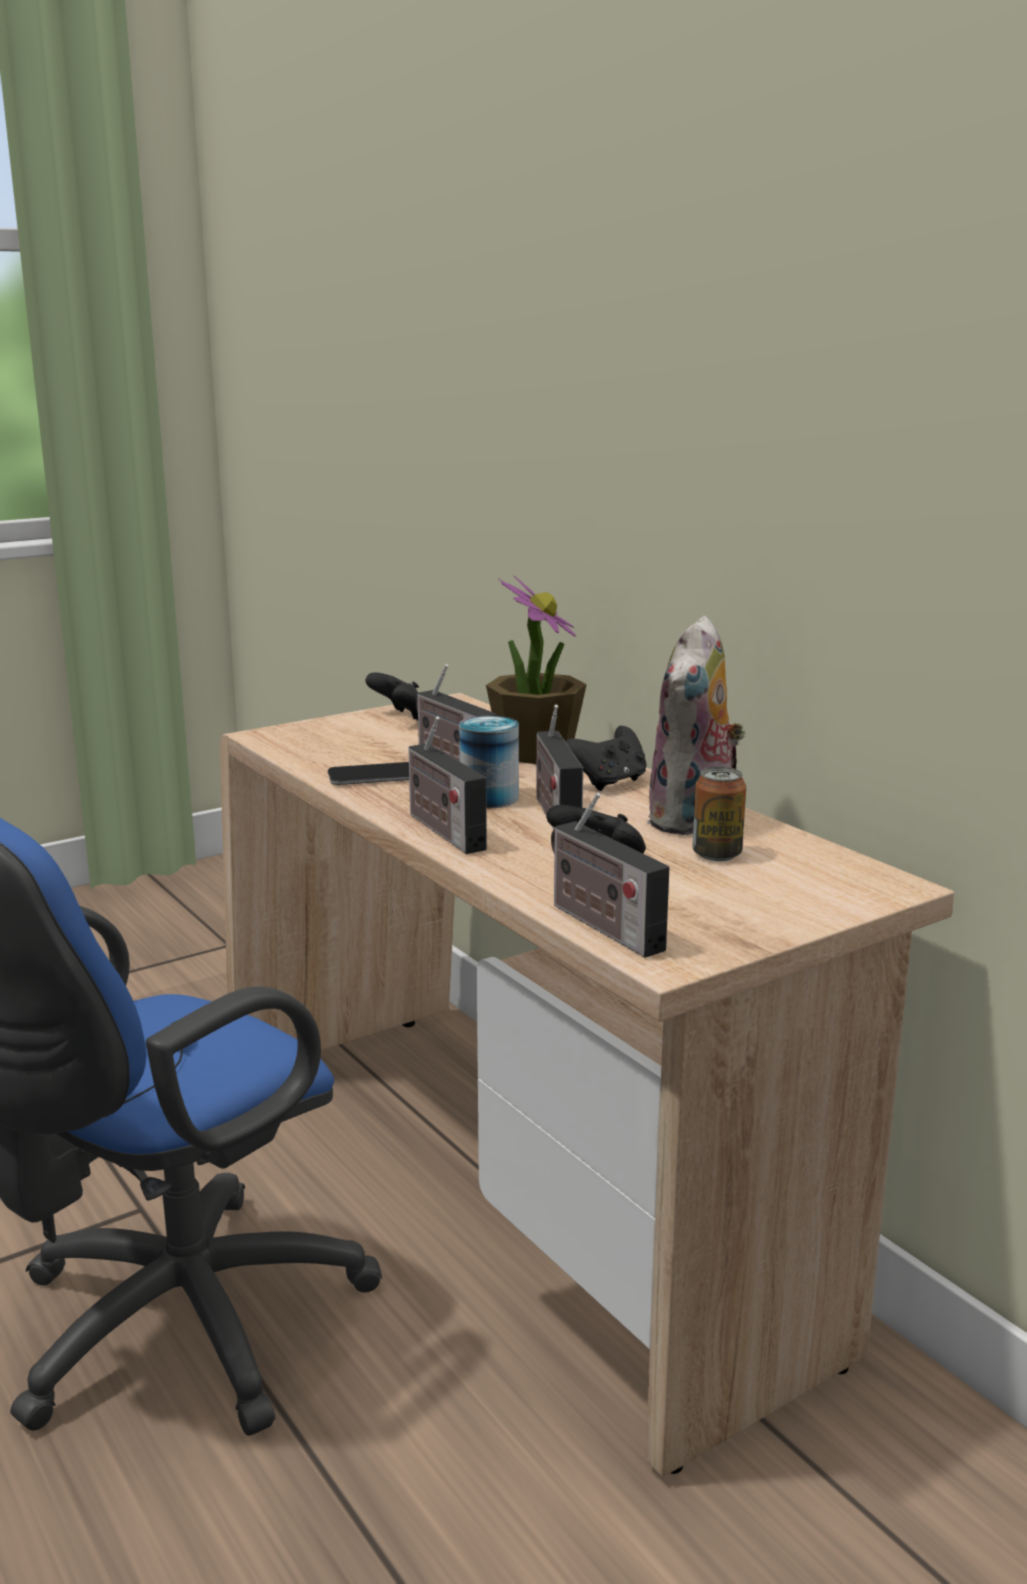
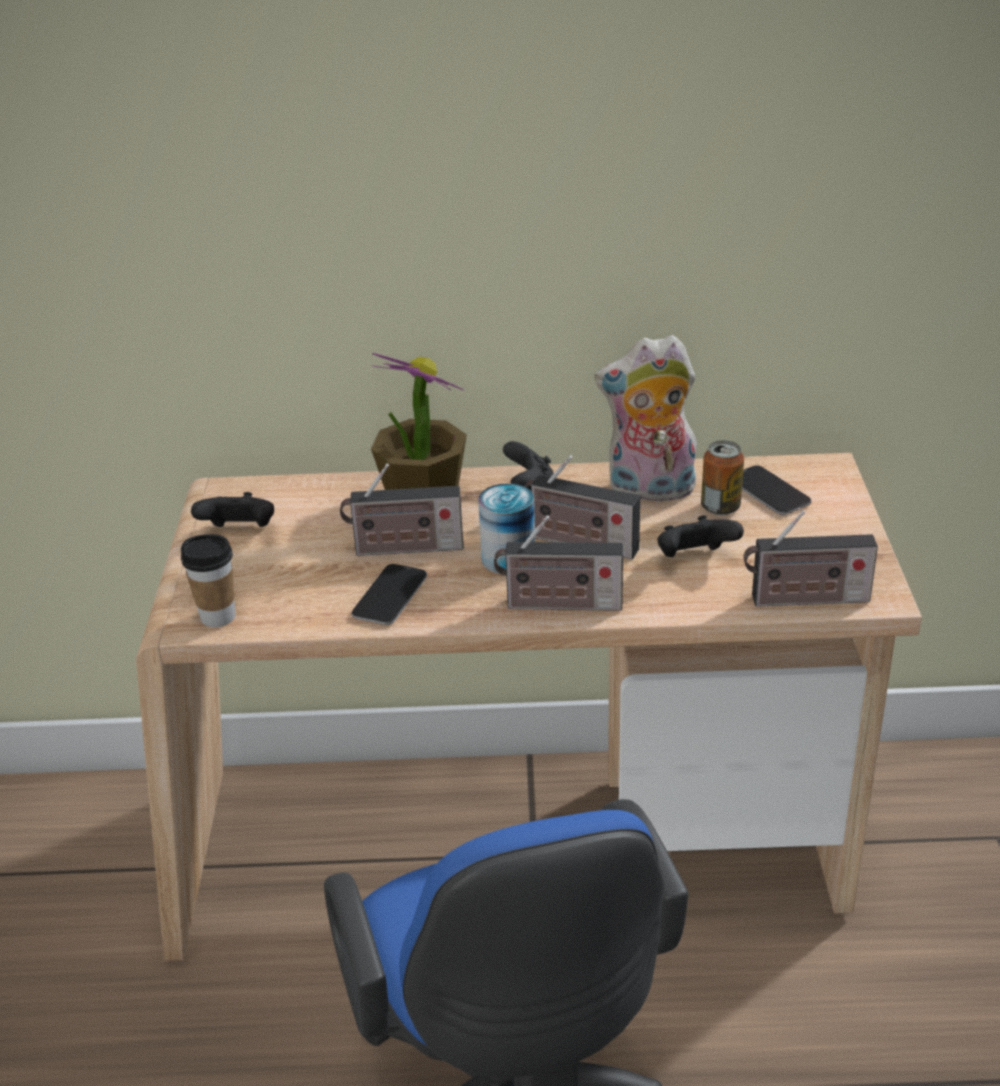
camera: 55 degrees left, 15 degrees up
plush toy [647,616,745,835] -> plush toy turned 120 degrees clockwise [594,335,697,501]
none -> cup [181,534,236,627]
none -> phone [742,465,811,515]

